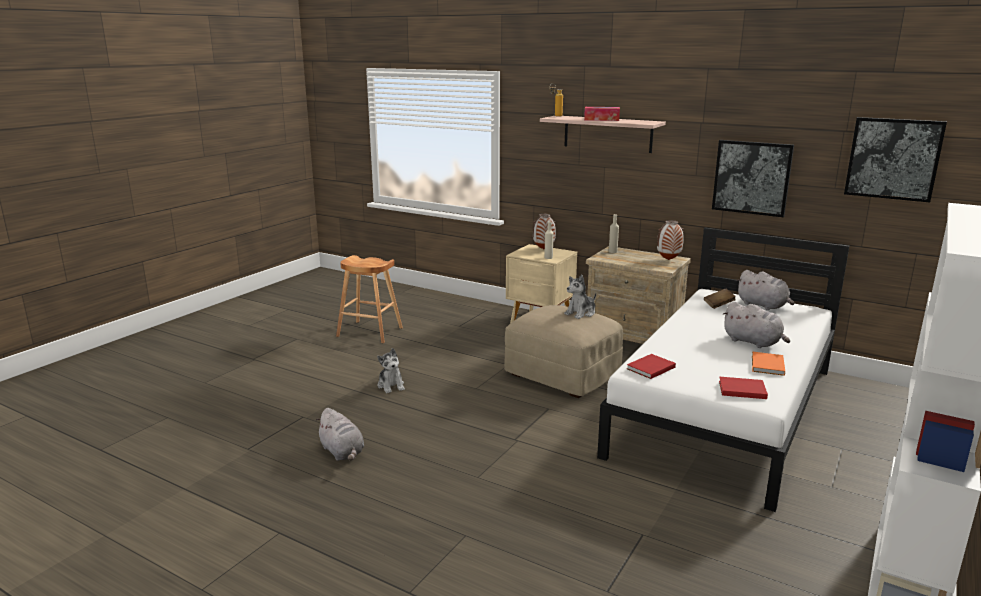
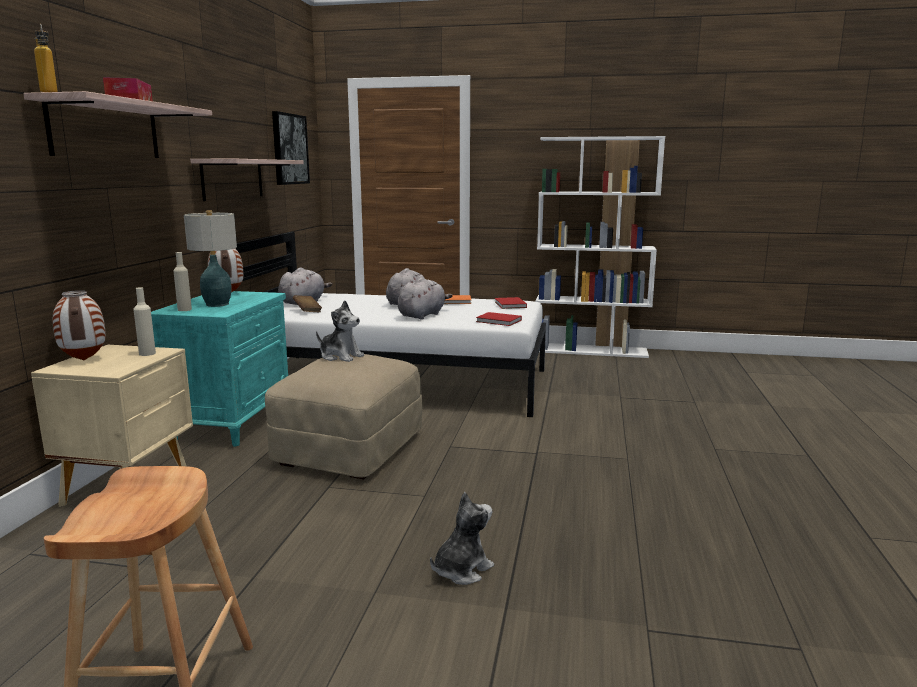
camera: 110 degrees left, 5 degrees down
grey plush toy [315,408,364,461] -> grey plush toy moved to [398,277,453,320]
beige nightstand [586,246,691,344] -> turquoise nightstand [151,291,288,446]
picture [712,140,794,217] -> shelf [190,159,304,201]
none -> table lamp [184,210,237,307]

